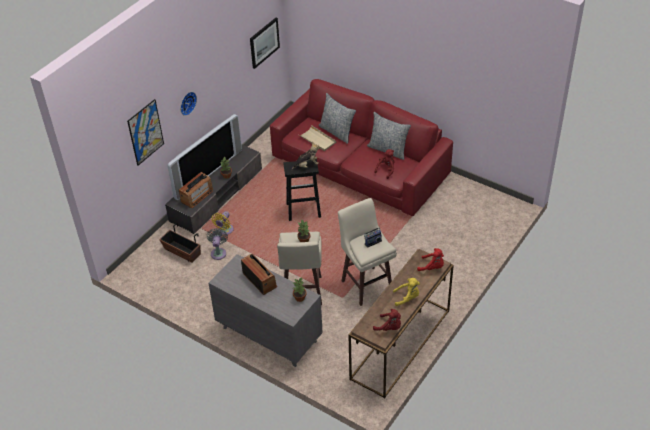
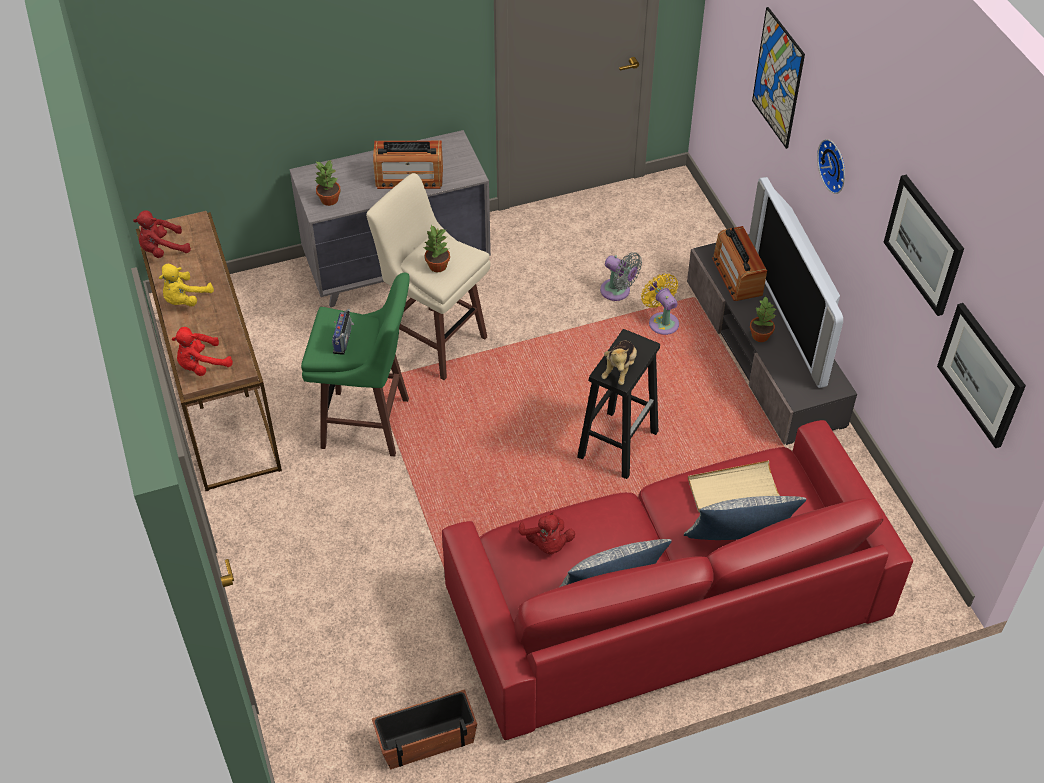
camera: 125 degrees right, 5 degrees up
planter [159,223,201,263] -> planter moved to [372,689,477,770]
beige stool [338,198,397,306] -> green stool [301,273,410,456]
none -> picture [884,175,964,316]

